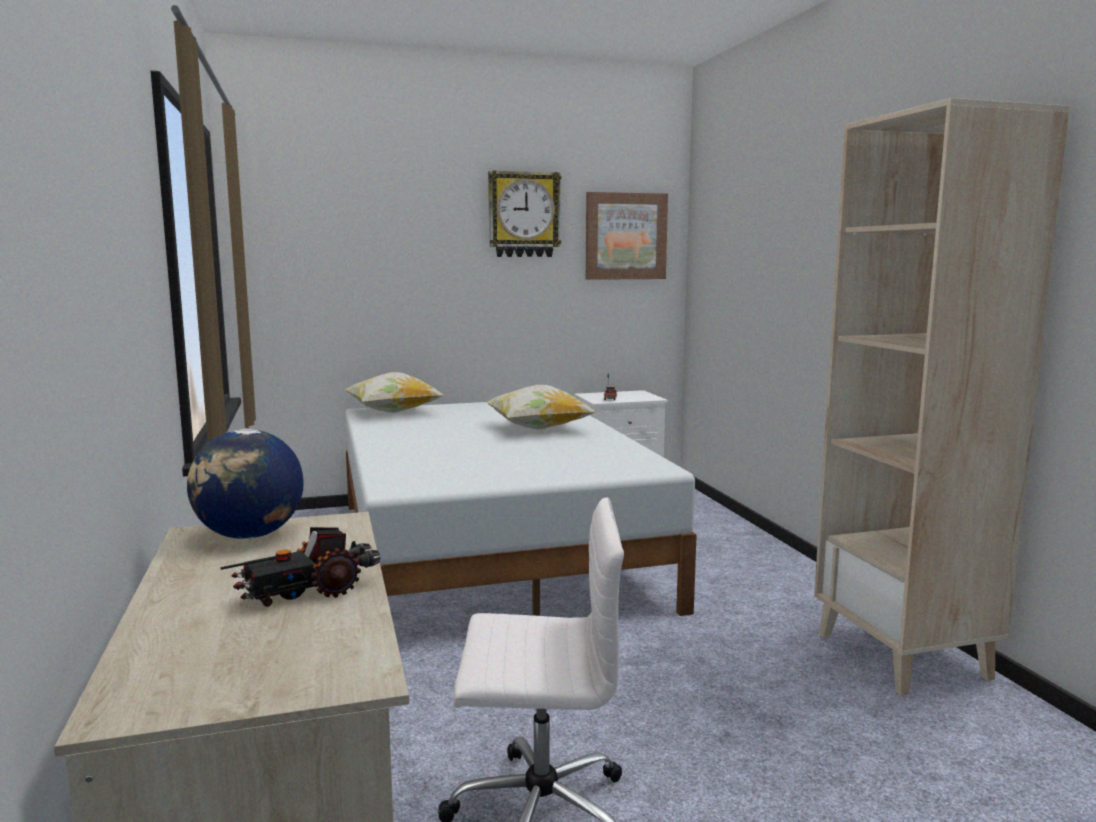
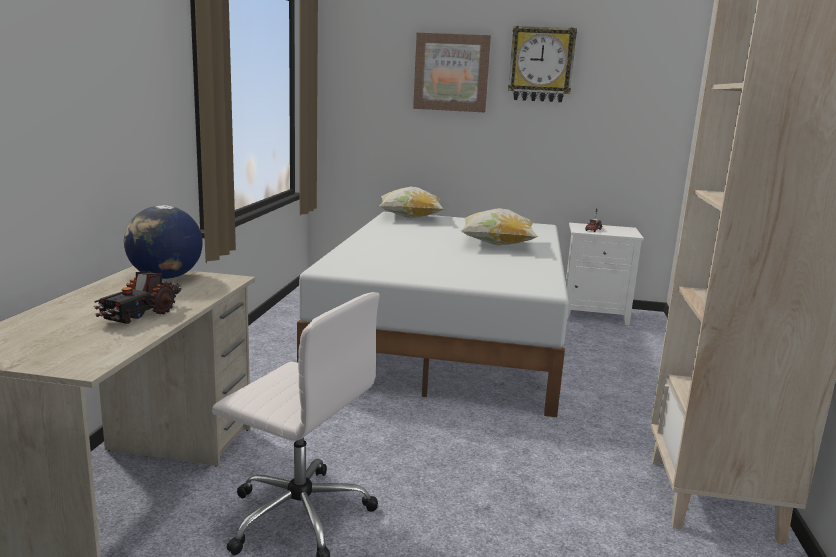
camera: 25 degrees right, 5 degrees up
toy truck [221,527,381,607] -> toy truck turned 60 degrees counterclockwise [94,272,182,324]
picture [586,192,668,280] -> picture moved to [413,33,491,112]

